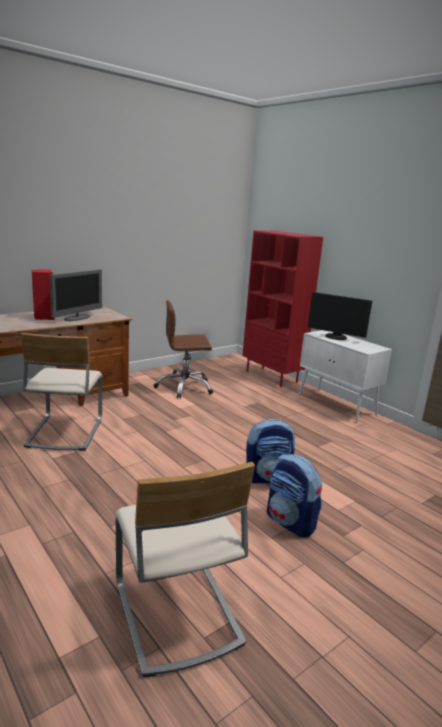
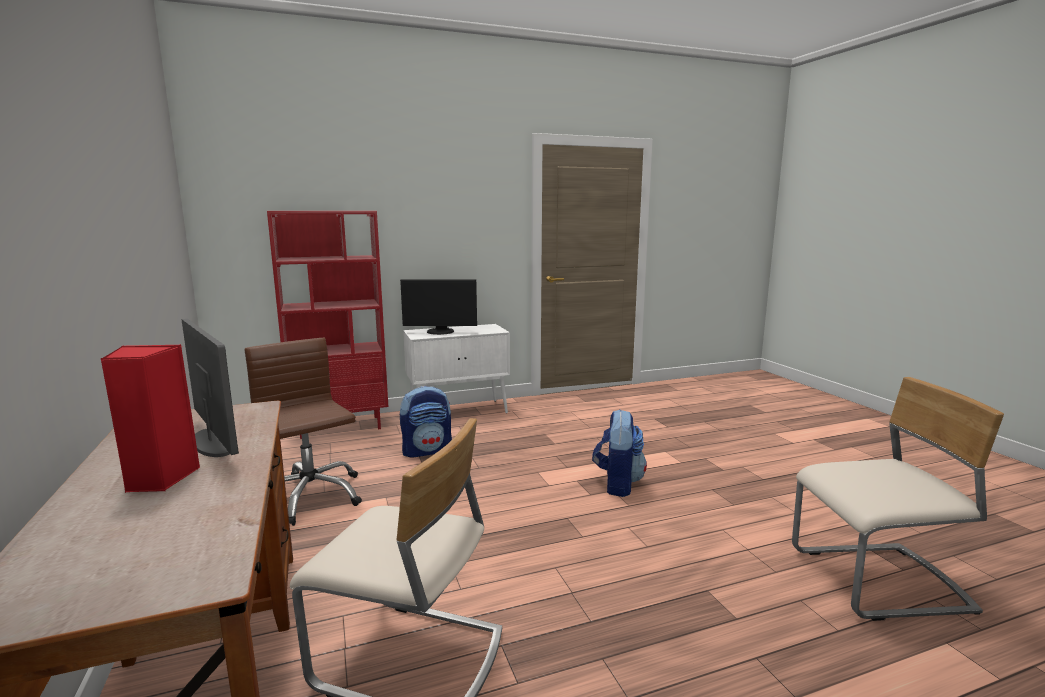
camera: 70 degrees left, 5 degrees down
brown office chair [154,300,213,399] -> brown office chair turned 135 degrees clockwise [245,338,362,526]
backpack [267,454,322,538] -> backpack moved to [400,386,452,458]
monitor [308,292,372,340] -> monitor turned 45 degrees clockwise [400,279,477,335]

